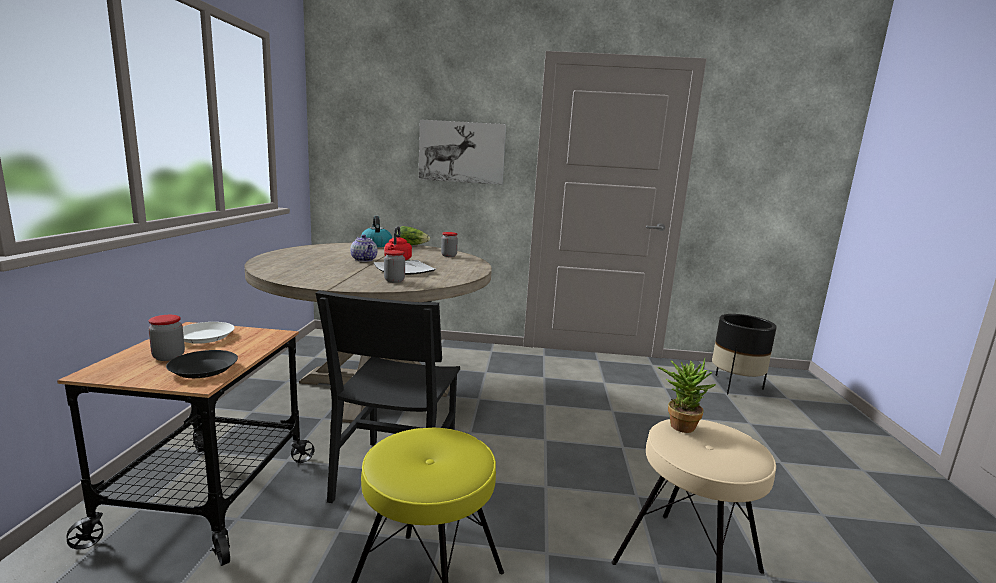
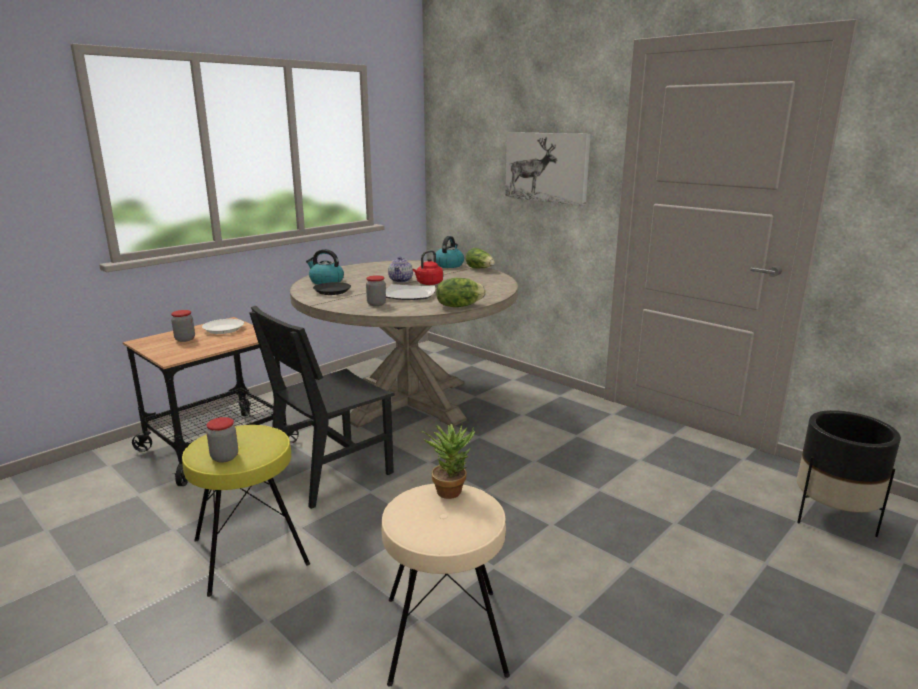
camera: 40 degrees right, 5 degrees up
black plate [166,350,238,378] -> black plate moved to [313,282,351,295]
jar [441,232,458,257] -> jar moved to [206,417,238,463]
none -> kettle [306,249,344,284]
none -> lettuce [436,278,486,307]

